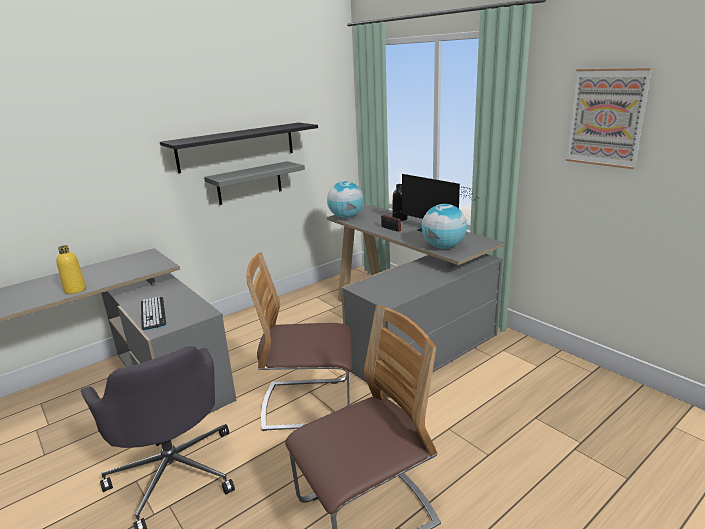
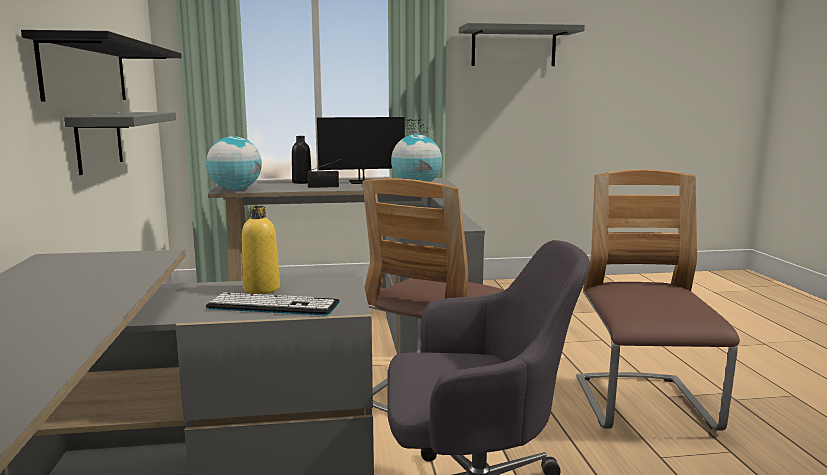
camera: 60 degrees left, 10 degrees down
yellow bottle [56,245,86,294] -> yellow bottle moved to [242,206,280,294]
picture [566,68,652,169] -> grey shelf [459,23,585,66]

